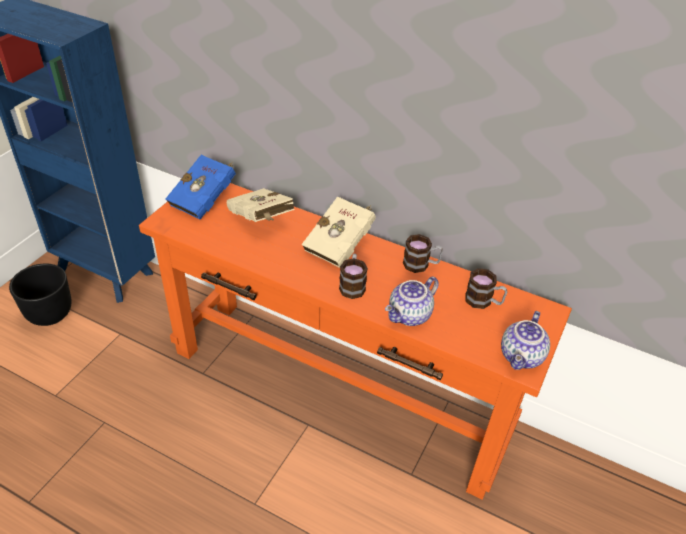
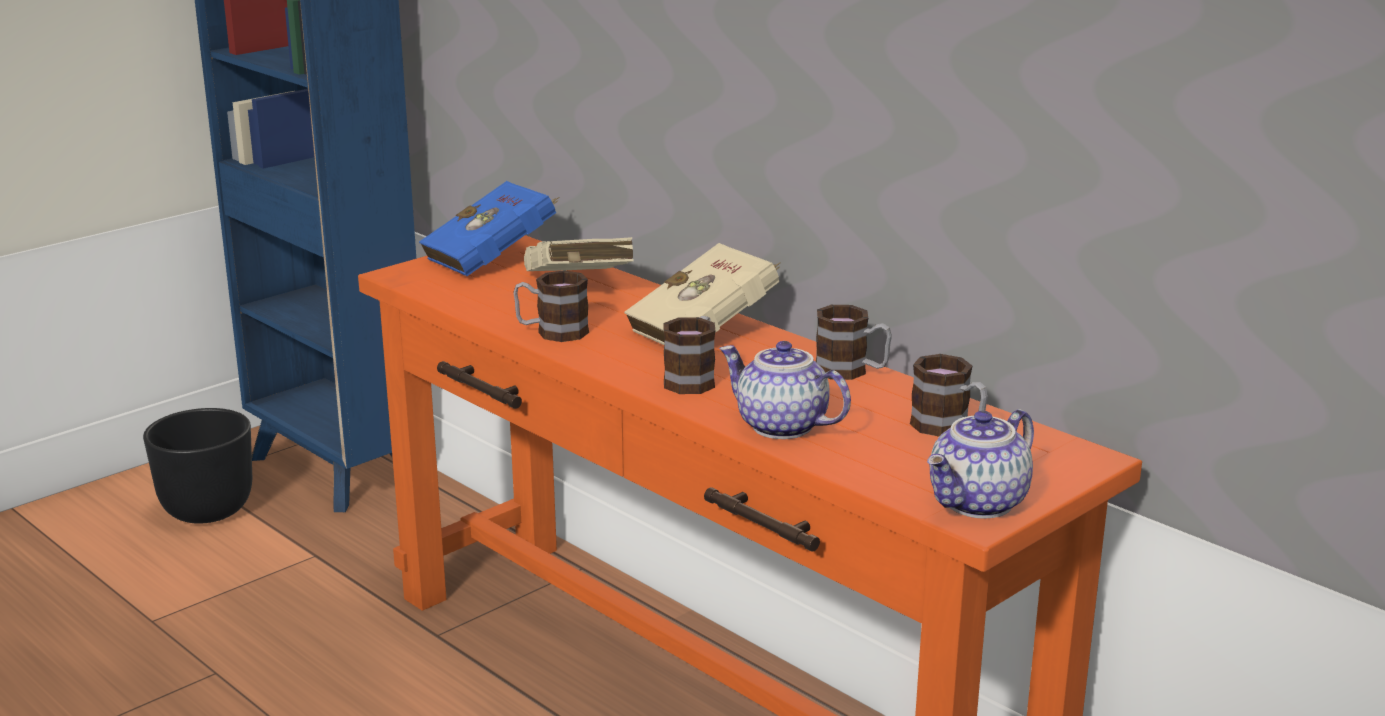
camera: 20 degrees right, 20 degrees down
teapot [385,277,439,326] -> teapot turned 60 degrees clockwise [719,341,851,439]
none -> mug [513,270,589,342]

